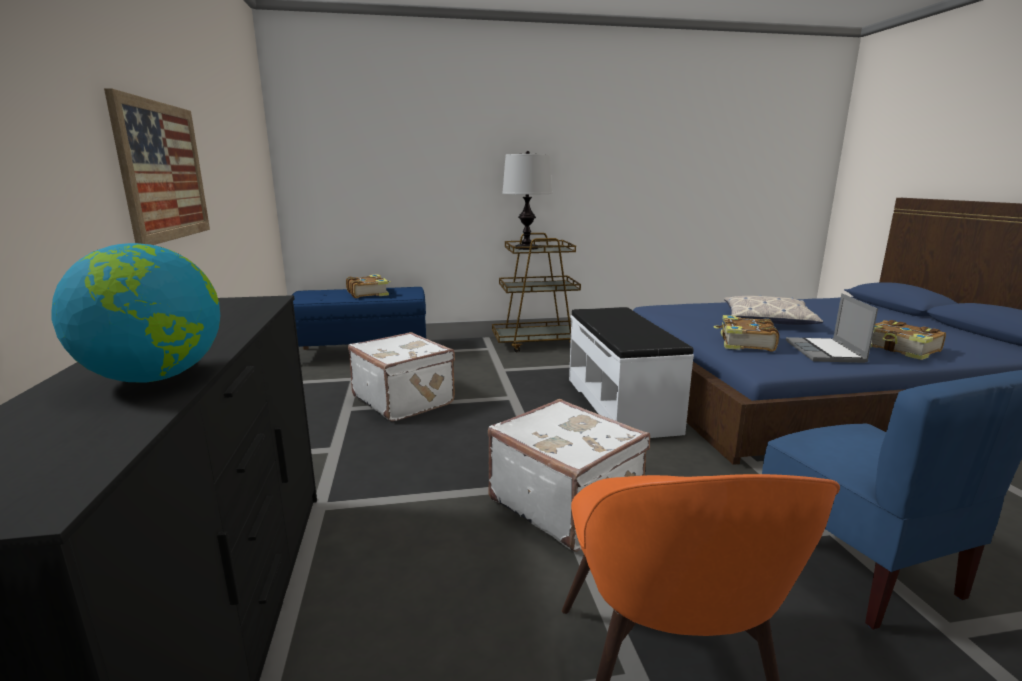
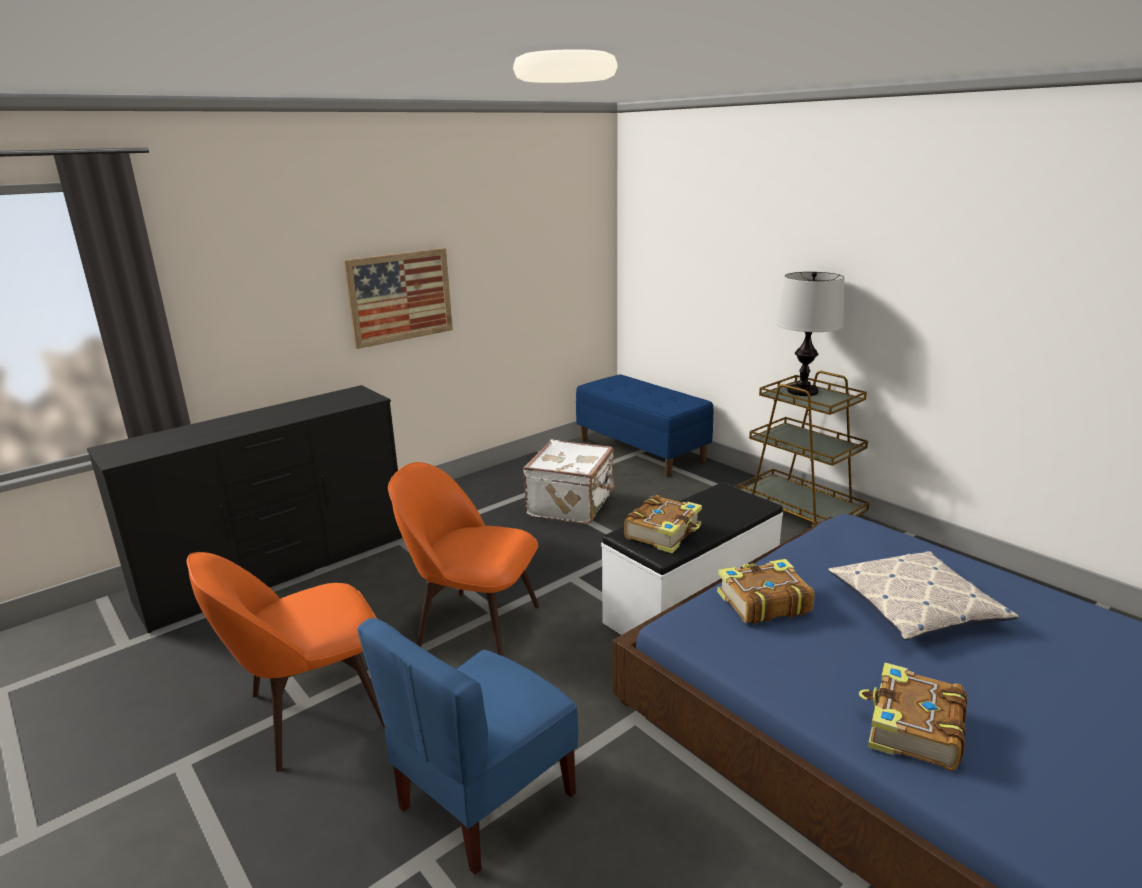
camera: 60 degrees right, 5 degrees up
globe [51,243,220,382] -> none
book [346,274,391,298] -> book moved to [624,495,702,553]
white suitcase [488,399,650,552] -> orange chair [388,462,539,656]
laptop [786,293,878,363] -> none

